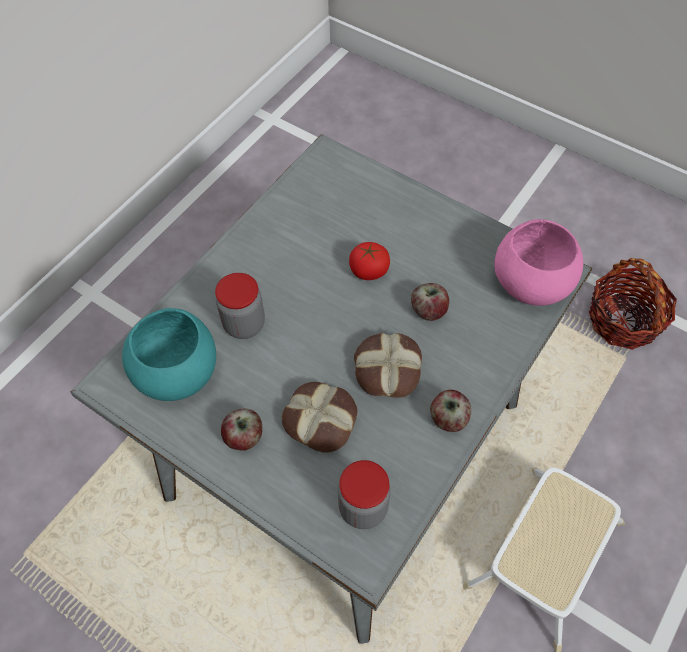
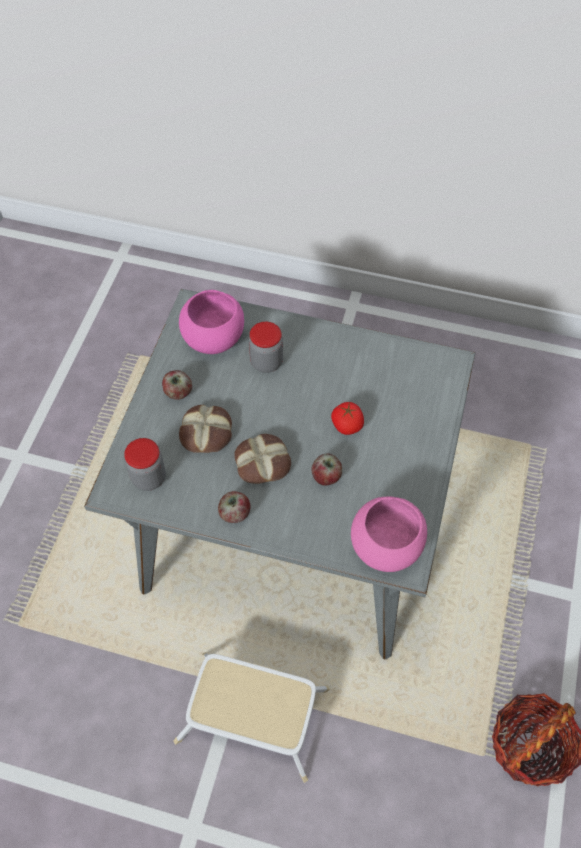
camera: 70 degrees right, 0 degrees up
turquoise bowl [122,308,216,401] -> pink bowl [179,290,244,354]

